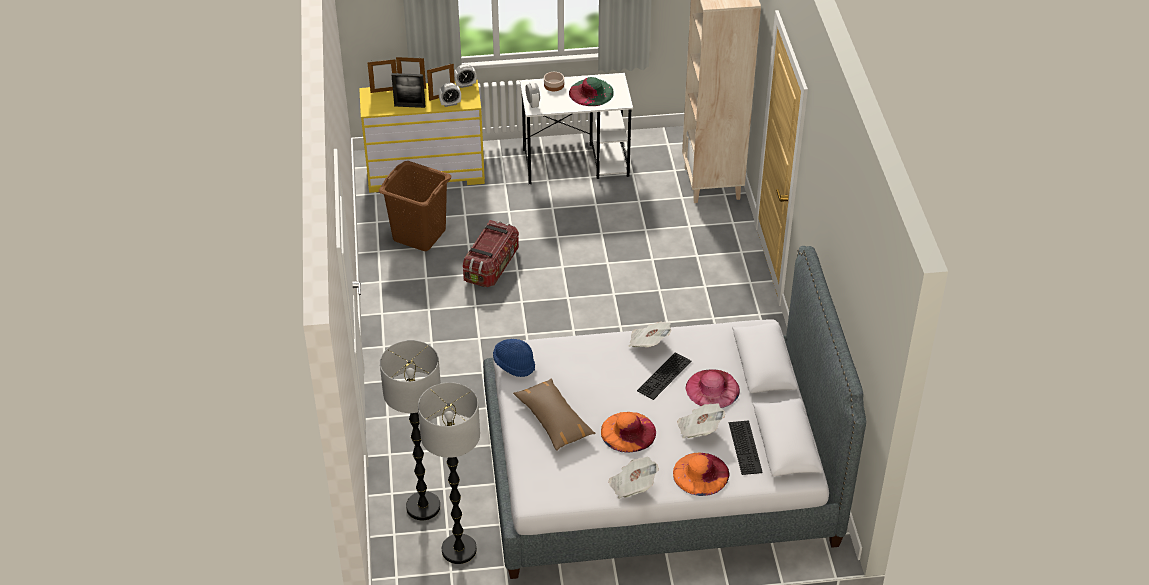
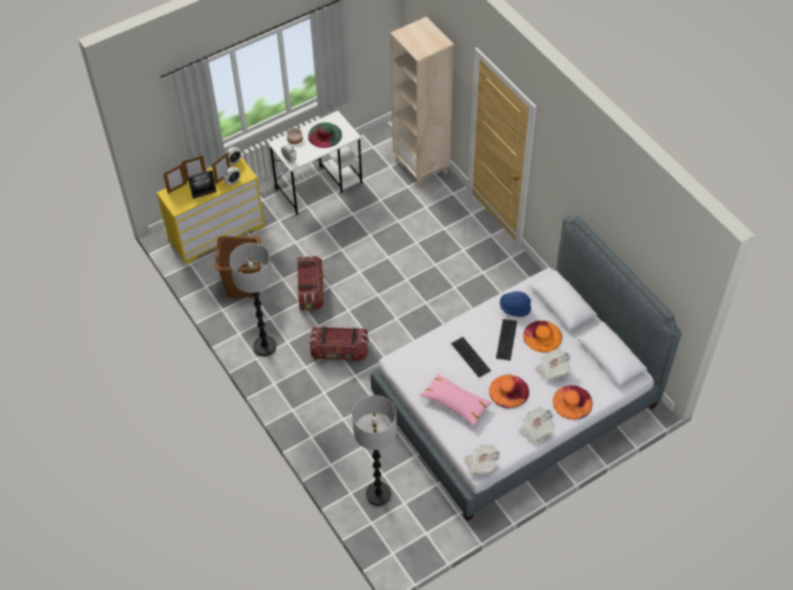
camera: 25 degrees left, 10 degrees up
floor lamp [418,382,480,564] -> floor lamp moved to [229,243,276,356]
blue hat [493,339,535,377] -> blue hat moved to [500,291,531,317]
brown pillow [513,378,596,451] -> pink pillow [420,373,492,426]
newspaper [629,321,671,347] -> newspaper moved to [464,445,500,475]
pink hat [686,370,740,408] -> orange hat [523,321,562,352]
keyboard [729,420,763,475] -> keyboard moved to [451,337,491,377]
none -> storage box [309,327,368,361]

